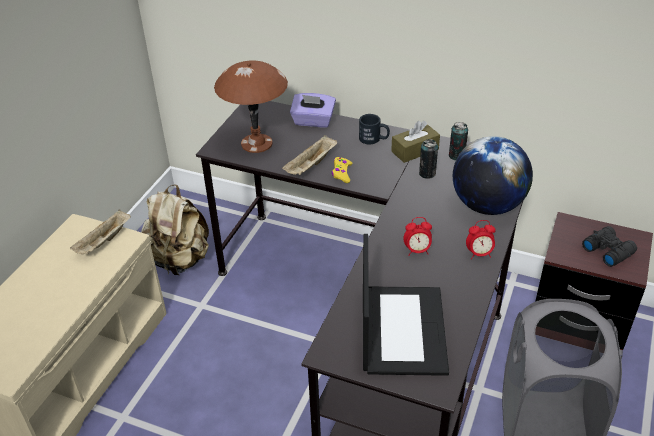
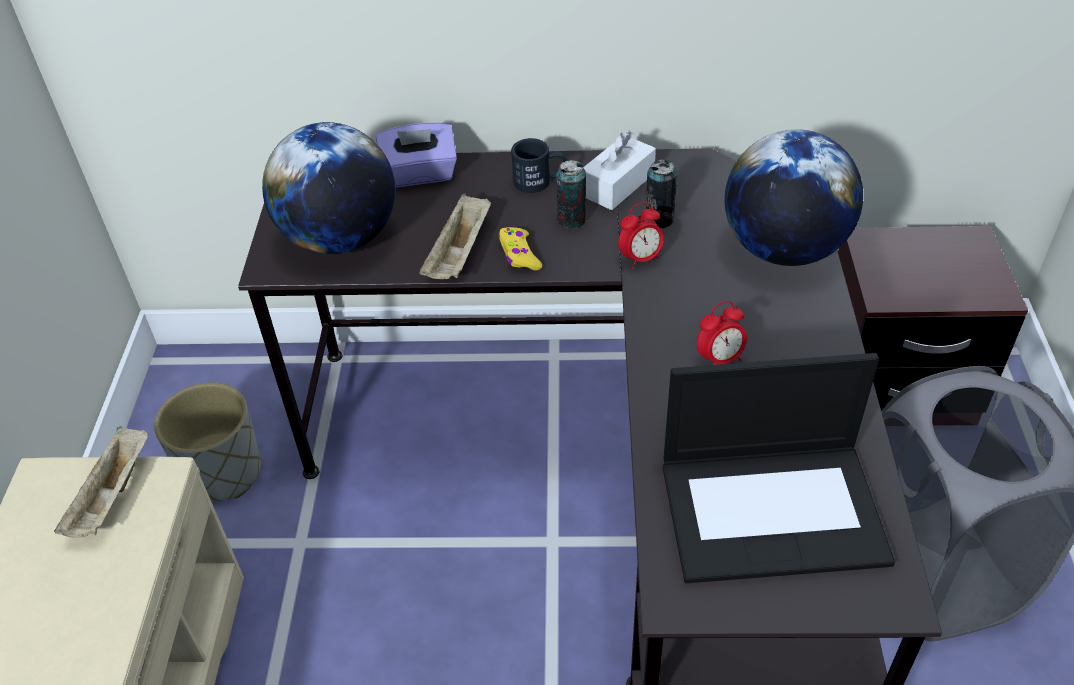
camera: 20 degrees left, 5 degrees up
beige backpack [141,185,209,275] -> grey planter [154,382,261,502]
brown table lamp [214,61,288,153] -> globe [262,122,395,254]
laptop [363,234,449,376] -> laptop turned 105 degrees clockwise [663,353,895,583]
brown tissue box [391,121,440,163] -> white tissue box [583,130,656,210]
can [449,122,468,160] -> can moved to [556,160,586,229]
alarm clock [466,220,496,259] -> alarm clock moved to [618,202,664,270]
black binoculars [582,226,637,267] -> none

